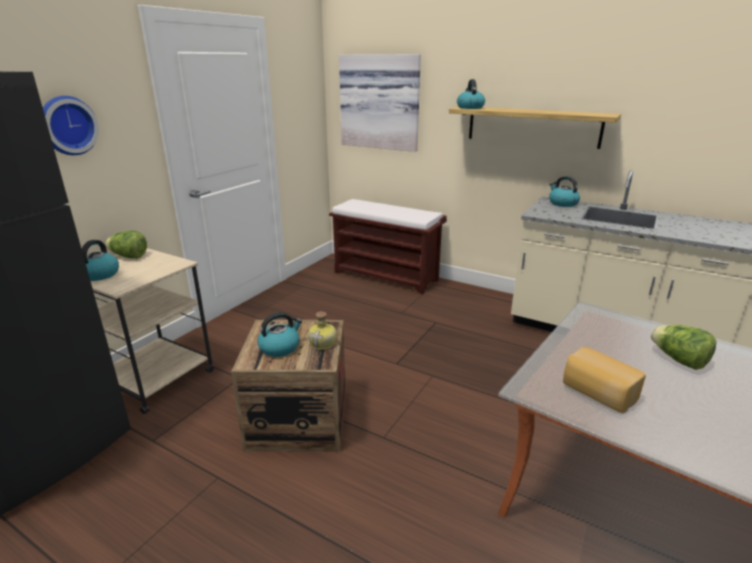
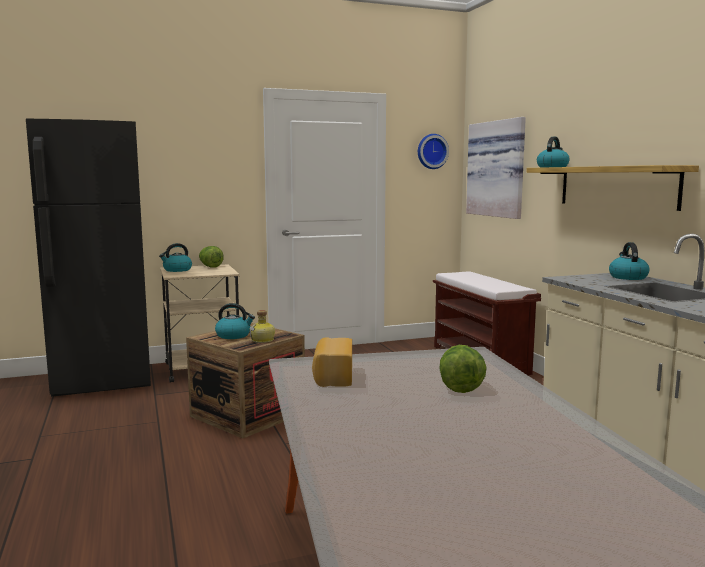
camera: 40 degrees right, 15 degrees down
wall clock [43,96,99,155] -> wall clock moved to [418,134,449,169]

